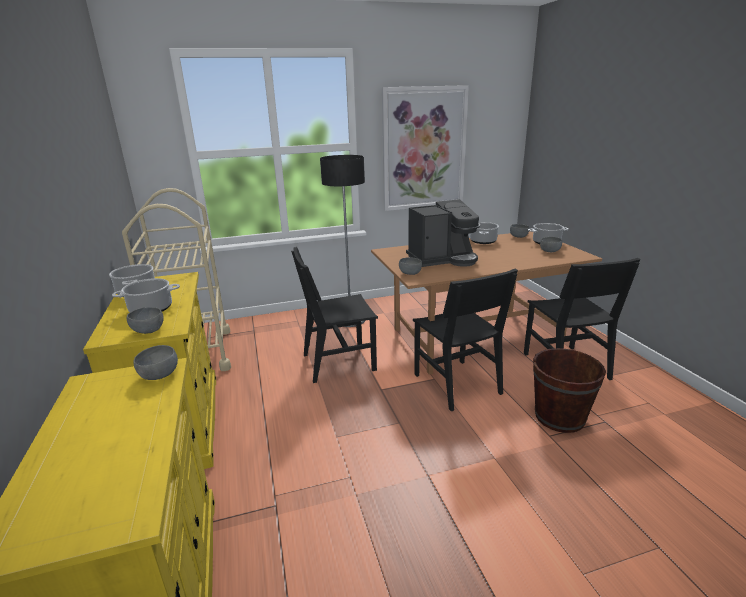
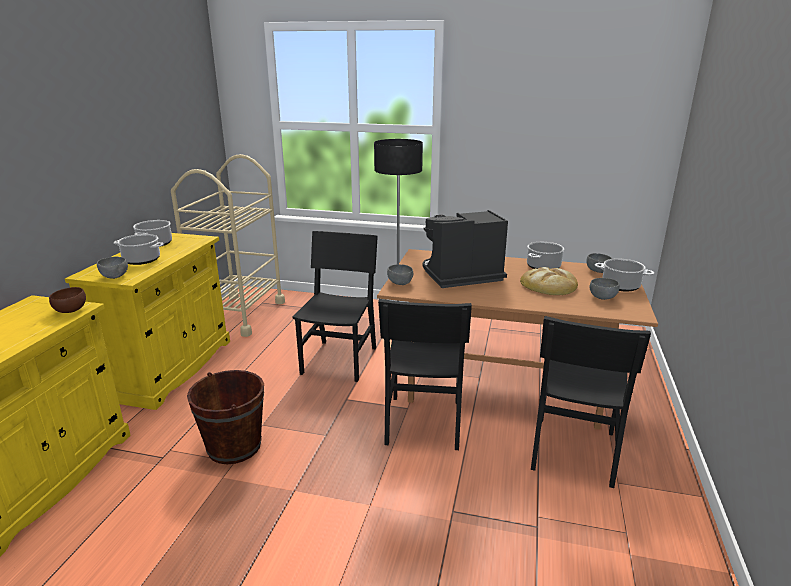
camera: 30 degrees right, 0 degrees up
grey bowl [133,345,178,380] -> brown bowl [49,287,86,313]
black chair [291,247,378,383] -> black chair turned 90 degrees clockwise [292,231,378,382]
picture [382,85,469,211] -> none
coffee machine [406,199,480,267] -> coffee machine turned 150 degrees clockwise [423,210,508,288]
brown bucket [533,348,606,433] -> brown bucket moved to [187,370,264,464]
none -> bread [520,267,578,295]

